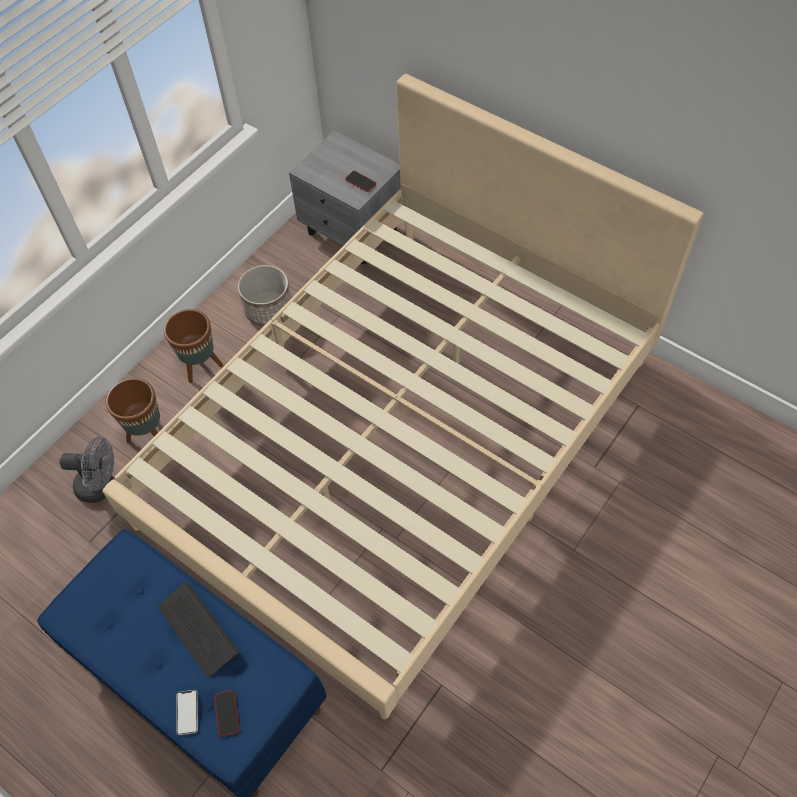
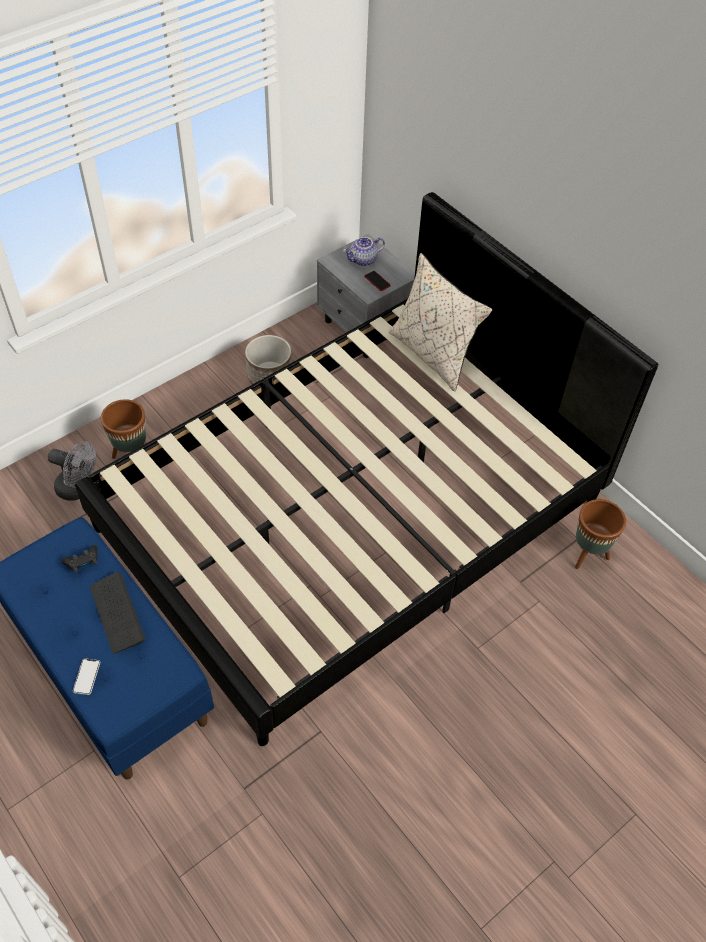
camera: 10 degrees right, 5 degrees down
beige bed [103,74,704,719] -> black bed [75,192,658,746]
brown planter [164,309,223,383] -> brown planter moved to [575,499,626,569]
phone [214,690,240,737] -> none
none -> black game controller [62,545,98,573]
none -> teapot [343,237,385,266]
none -> beige pillow [389,253,492,392]

